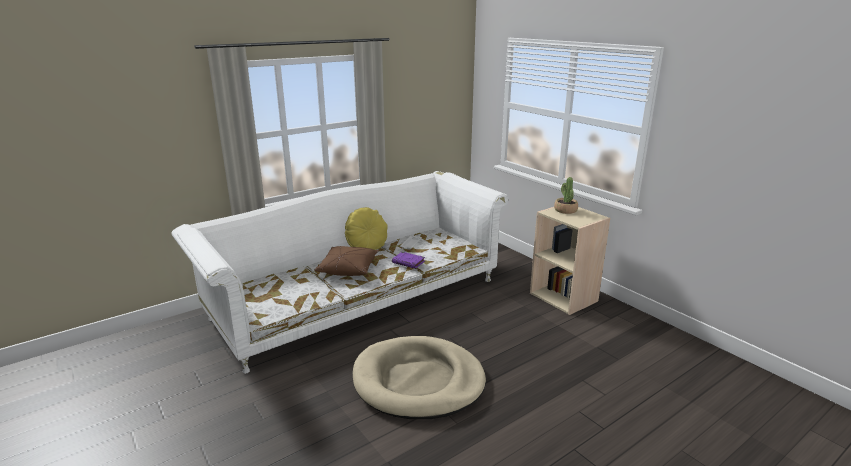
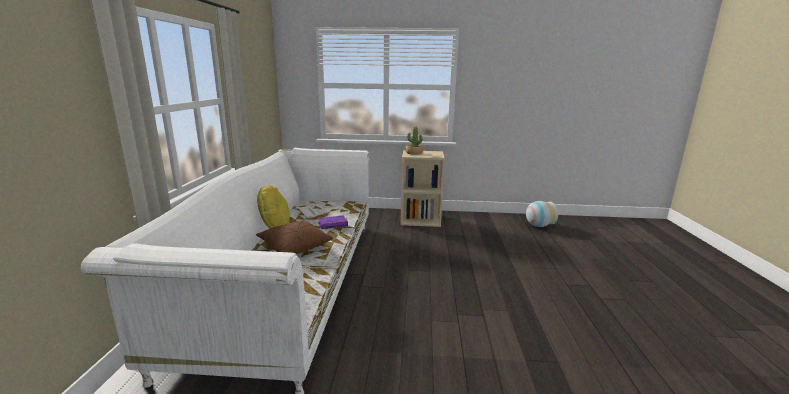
camera: 50 degrees left, 5 degrees down
beige dog bed [353,336,486,419] -> none
none -> vase [526,201,558,227]

